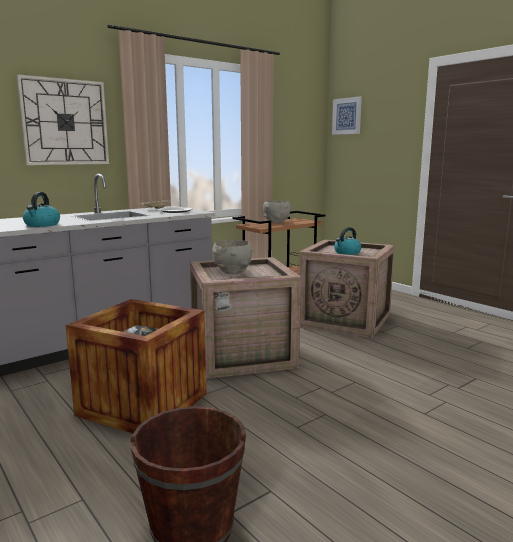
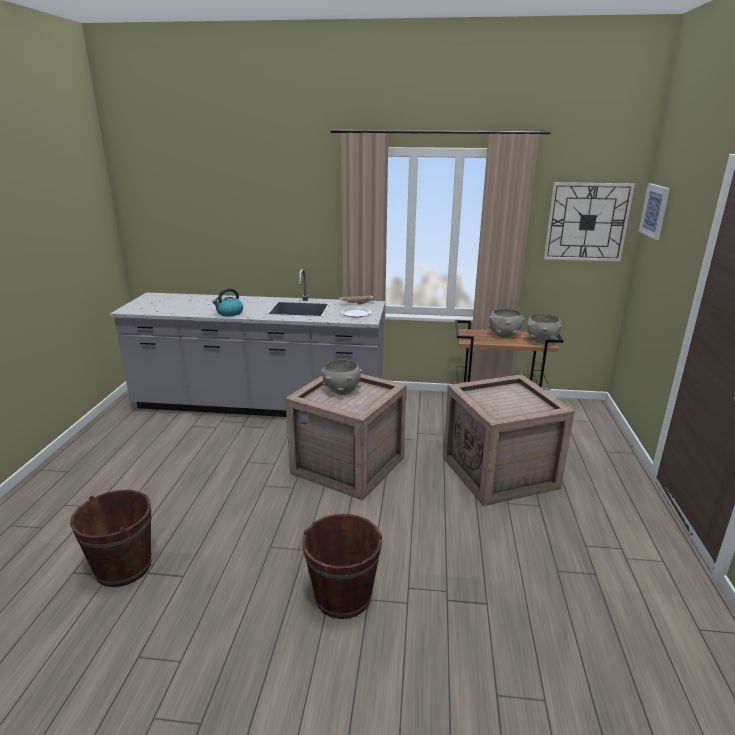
camera: 45 degrees right, 10 degrees up
wall clock [17,74,109,165] -> wall clock moved to [544,182,635,262]
crate [66,299,206,433] -> none
kettle [334,227,361,255] -> none
none -> brown bucket [302,514,382,619]
none -> grey bowl [527,314,562,344]

